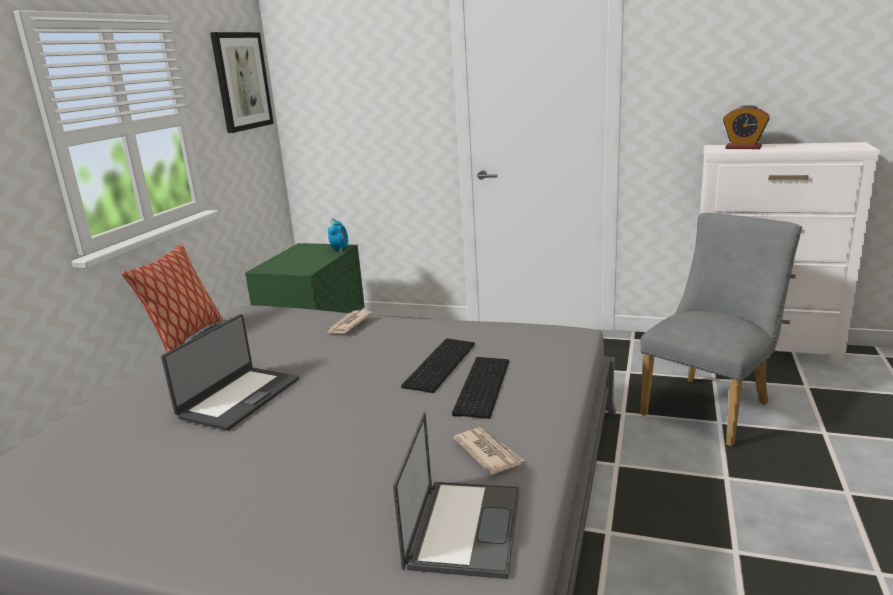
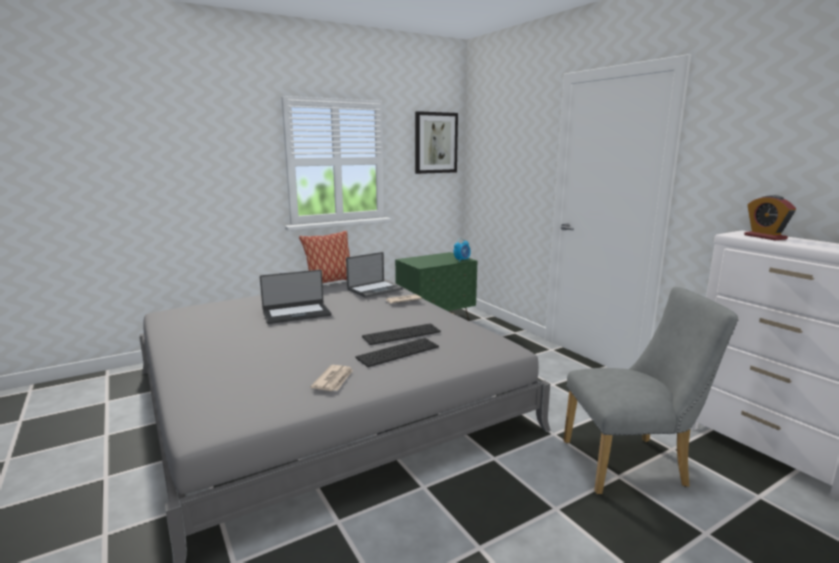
camera: 40 degrees right, 5 degrees down
laptop [393,412,519,579] -> laptop moved to [346,252,403,298]

